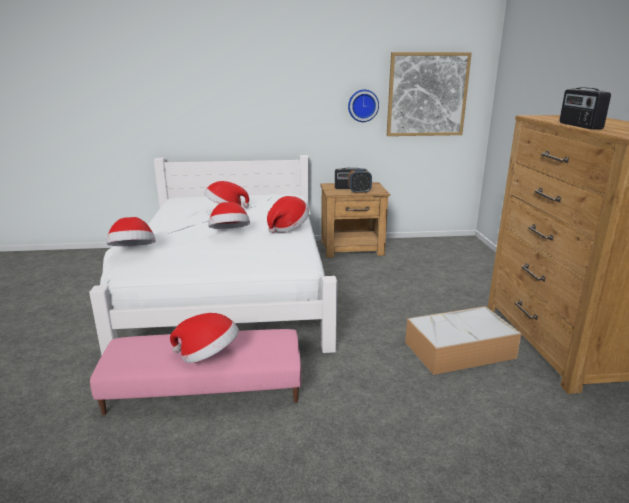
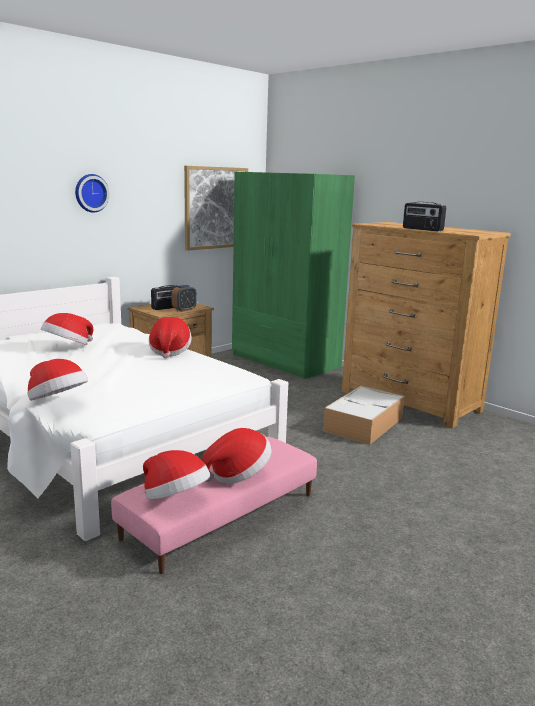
camera: 40 degrees left, 5 degrees down
hat [208,202,250,229] -> hat moved to [143,450,210,500]
wall clock [348,90,379,122] -> wall clock moved to [75,174,110,212]
none -> green wardrobe [232,172,355,379]

